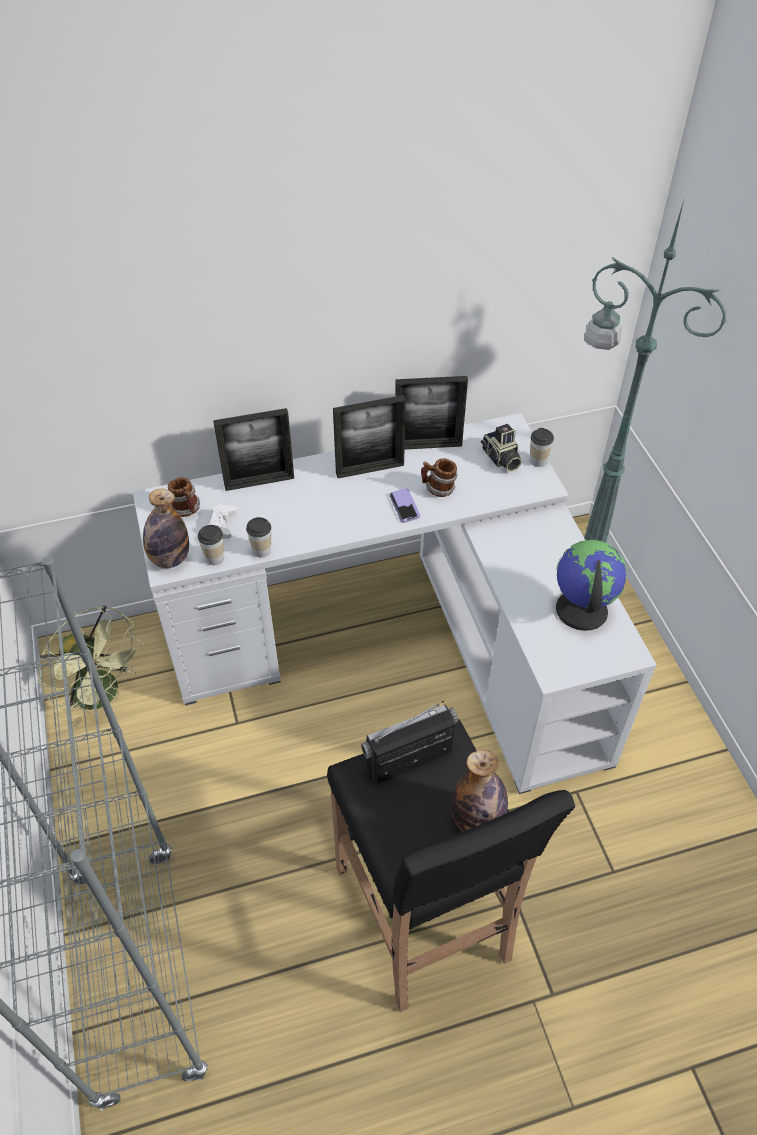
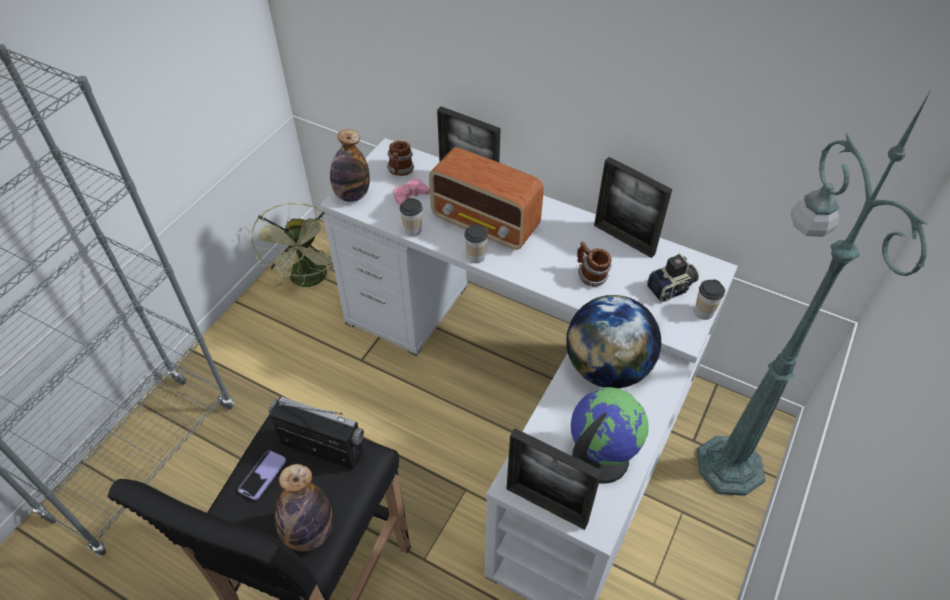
camera: 45 degrees right, 0 degrees up
cup [198,525,224,565] -> cup moved to [464,224,488,263]
white game controller [208,504,238,539] -> pink game controller [393,178,430,206]
picture frame [333,395,406,478] -> picture frame moved to [506,428,602,530]
phone [390,488,420,523] -> phone moved to [238,450,286,500]
camera [481,424,522,471] -> camera turned 135 degrees counterclockwise [647,253,699,302]
none -> radio [429,147,544,250]
none -> globe [566,295,661,388]

